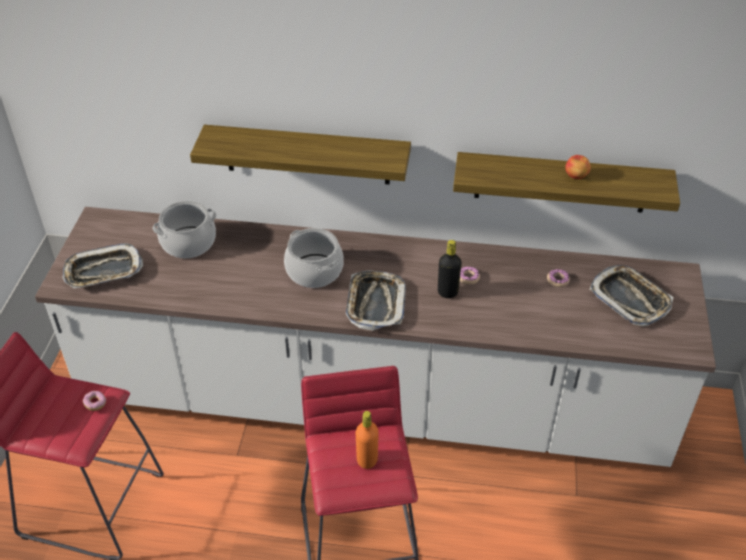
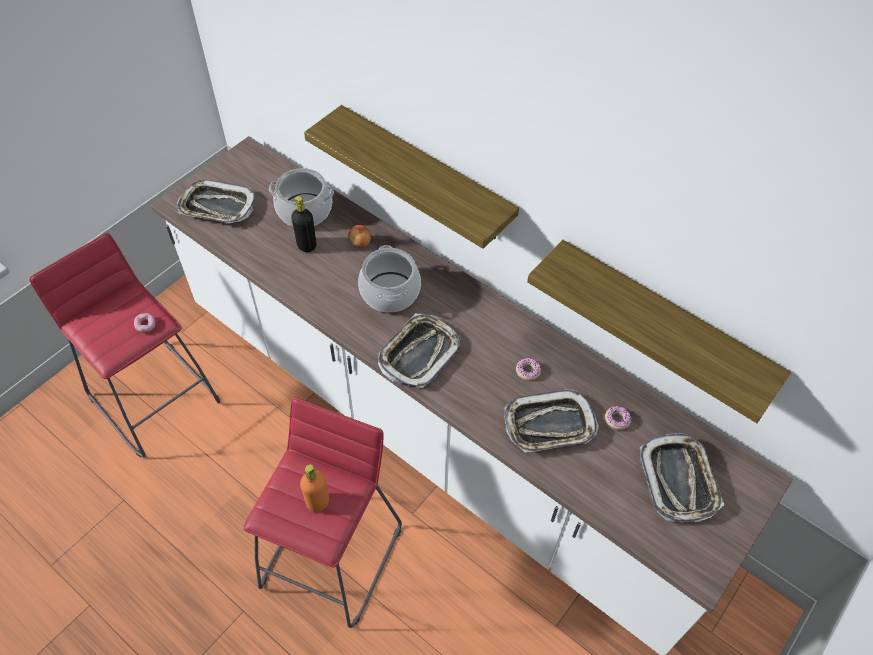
camera: 30 degrees right, 10 degrees up
black bottle [438,240,462,298] -> black bottle moved to [291,196,316,252]
apple [565,155,591,179] -> apple moved to [349,225,371,248]
none -> tray [505,389,599,453]

